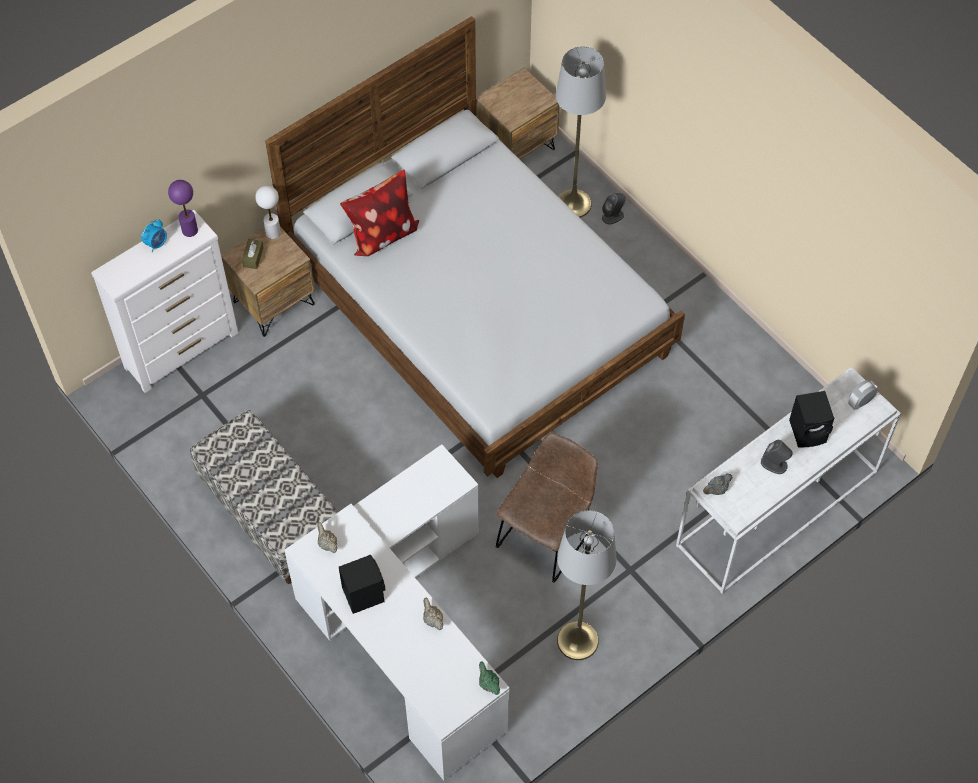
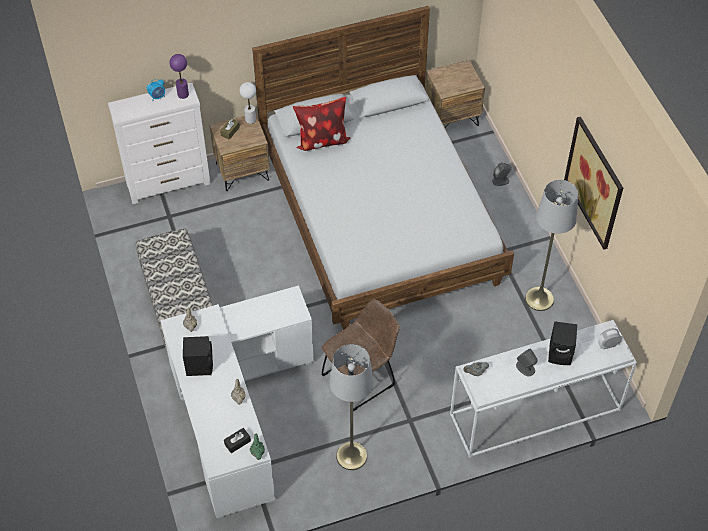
camera: 20 degrees right, 5 degrees down
grey floor lamp [556,47,606,218] -> grey floor lamp moved to [525,180,578,311]
none -> black tissue box [224,428,251,453]
none -> picture [564,117,623,250]

